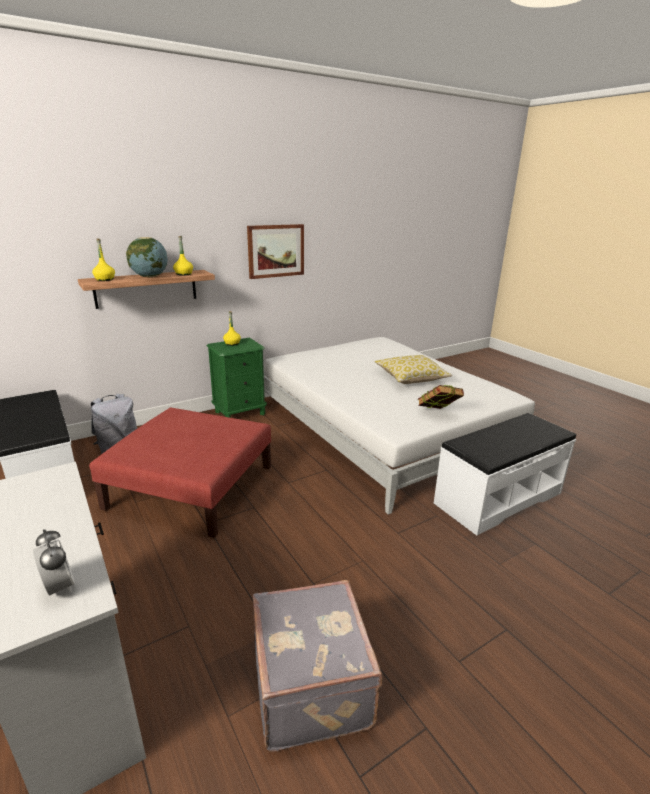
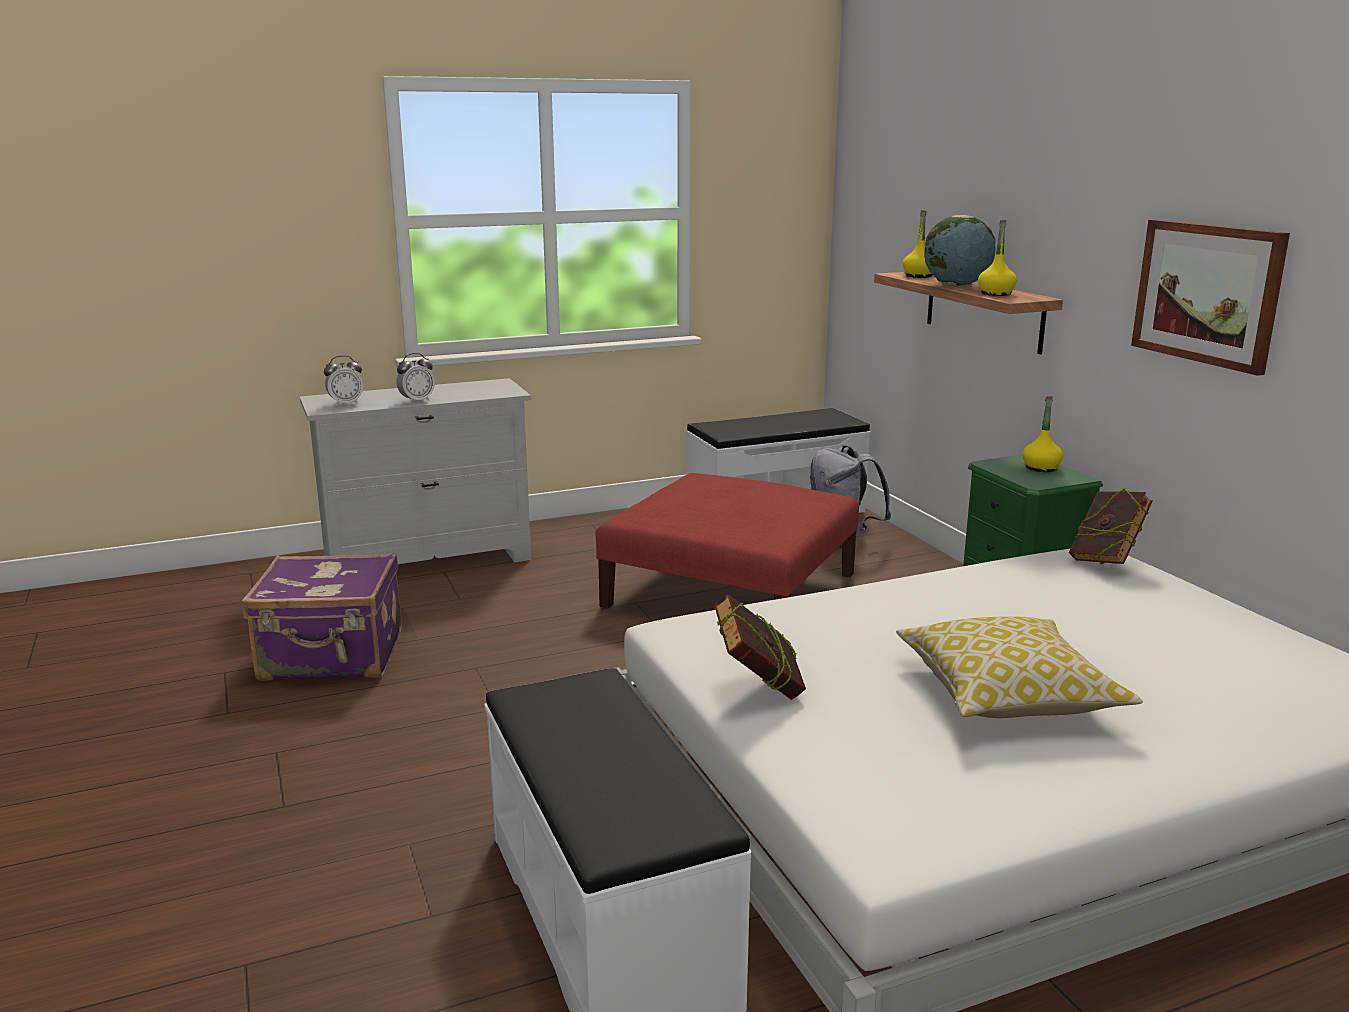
camera: 100 degrees right, 5 degrees down
grey suitcase [252,580,382,752] -> purple suitcase [242,553,402,681]
none -> alarm clock [396,353,435,404]
none -> book [1069,488,1153,564]

